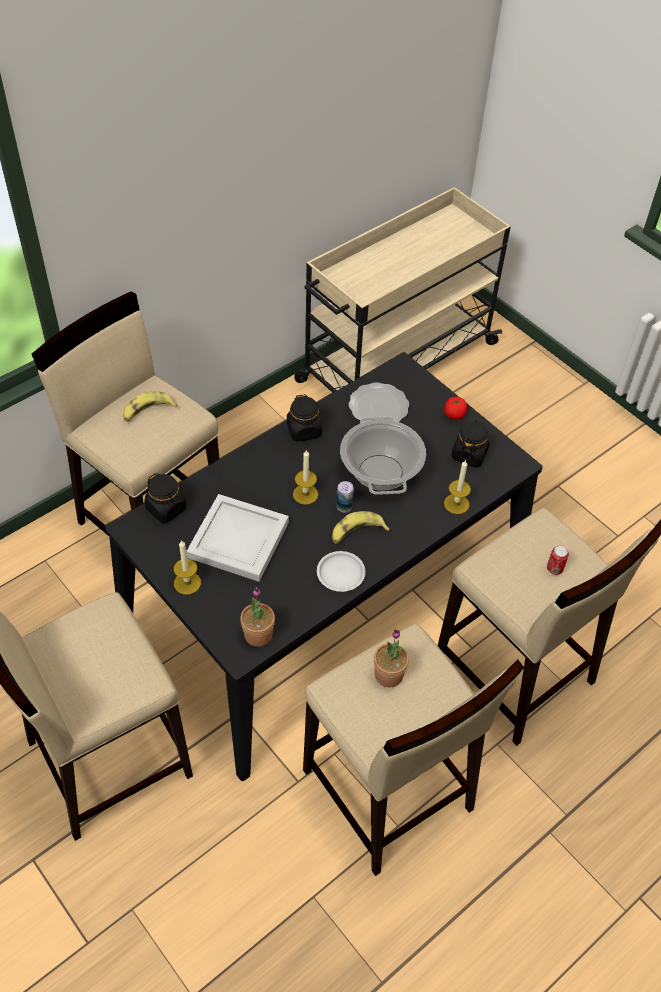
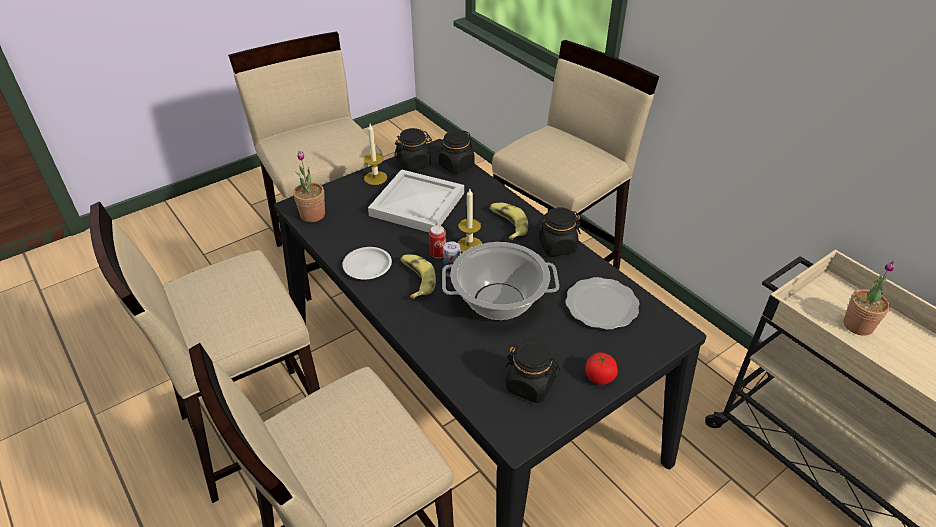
camera: 95 degrees right, 10 degrees down
banana [123,391,177,422] -> banana moved to [489,203,528,240]
potted plant [374,629,409,687] -> potted plant moved to [843,261,895,336]
candle [444,460,471,514] -> none
can [547,545,569,575] -> can moved to [429,225,446,258]
none -> black jar [394,128,432,171]

